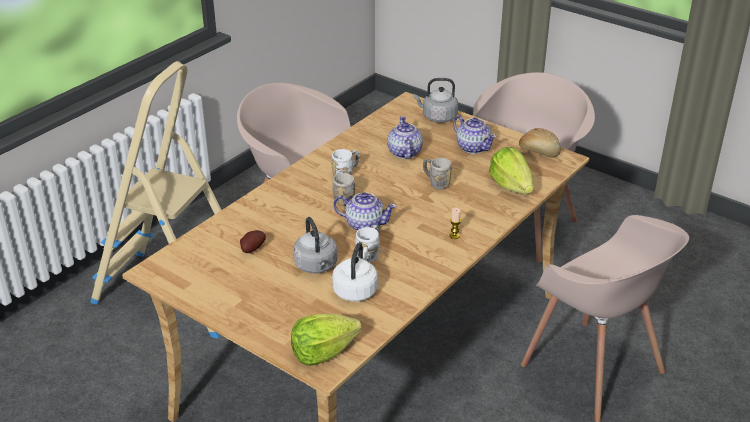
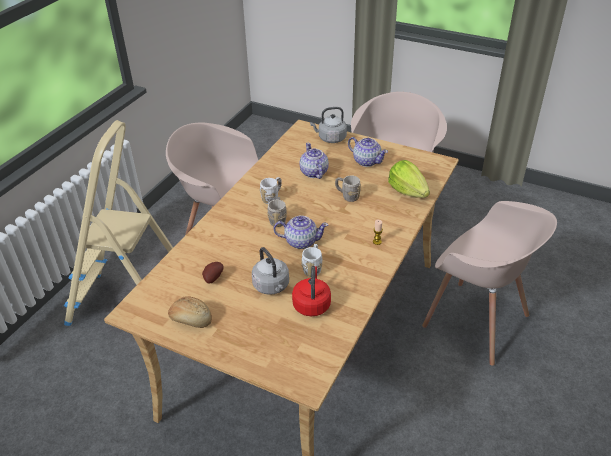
camera: 10 degrees left, 5 degrees up
lettuce [291,314,362,366] -> none
white kettle [332,243,378,301] -> red kettle [292,266,331,316]
bread [519,128,561,158] -> bread moved to [168,296,212,328]

